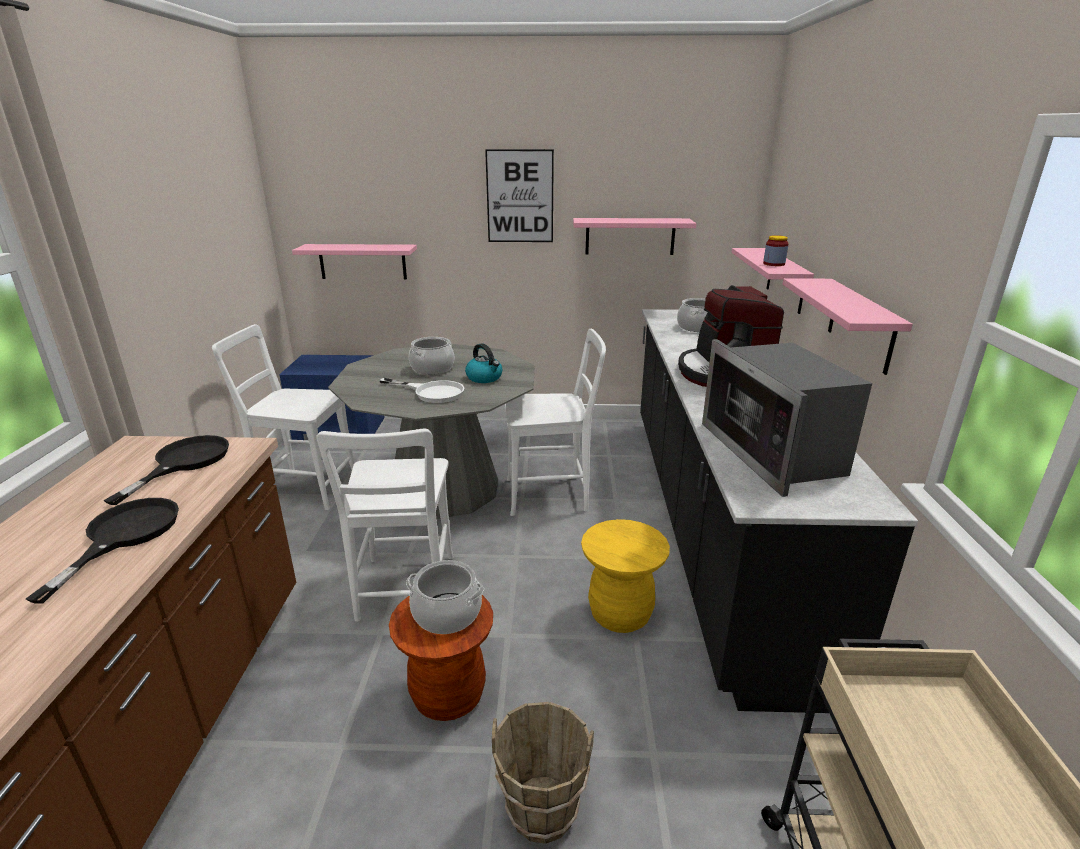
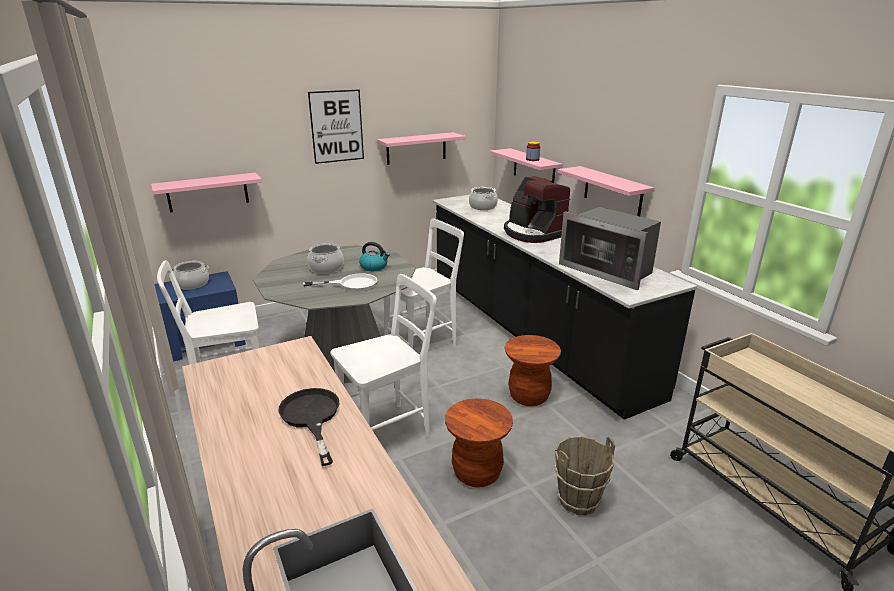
camera: 30 degrees left, 0 degrees up
black frying pan [104,435,229,505] -> none
white chair [316,429,454,622] -> white chair turned 90 degrees counterclockwise [330,274,437,438]
cooking pot [406,560,484,634] -> cooking pot moved to [172,261,209,290]
yellow stool [581,519,670,633] -> brown stool [505,335,561,406]

